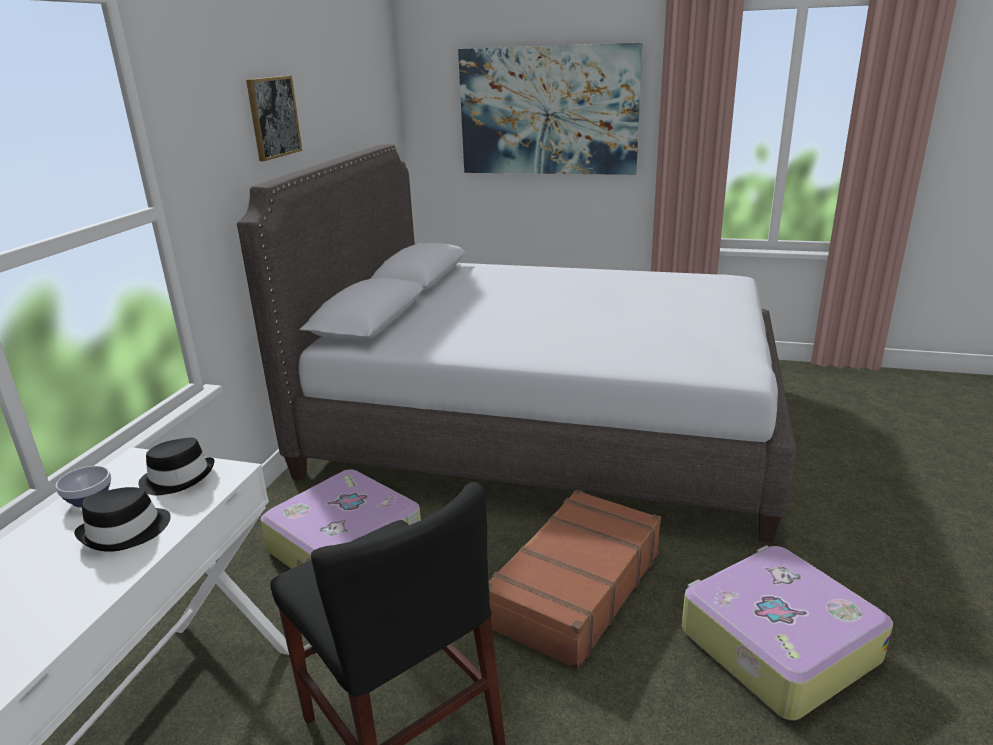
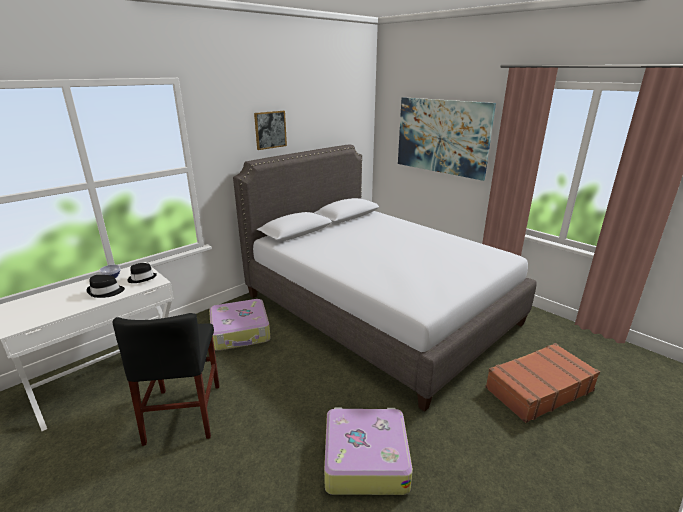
camera: 30 degrees right, 0 degrees up
brown suitcase [489,489,661,670] -> brown suitcase moved to [485,343,600,423]

